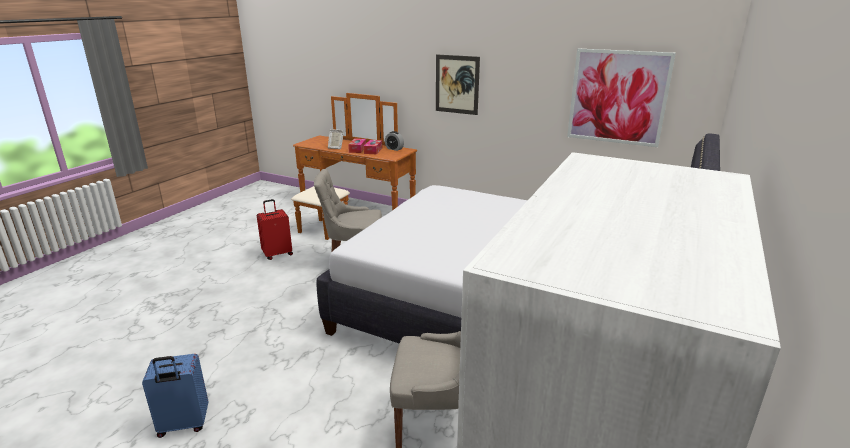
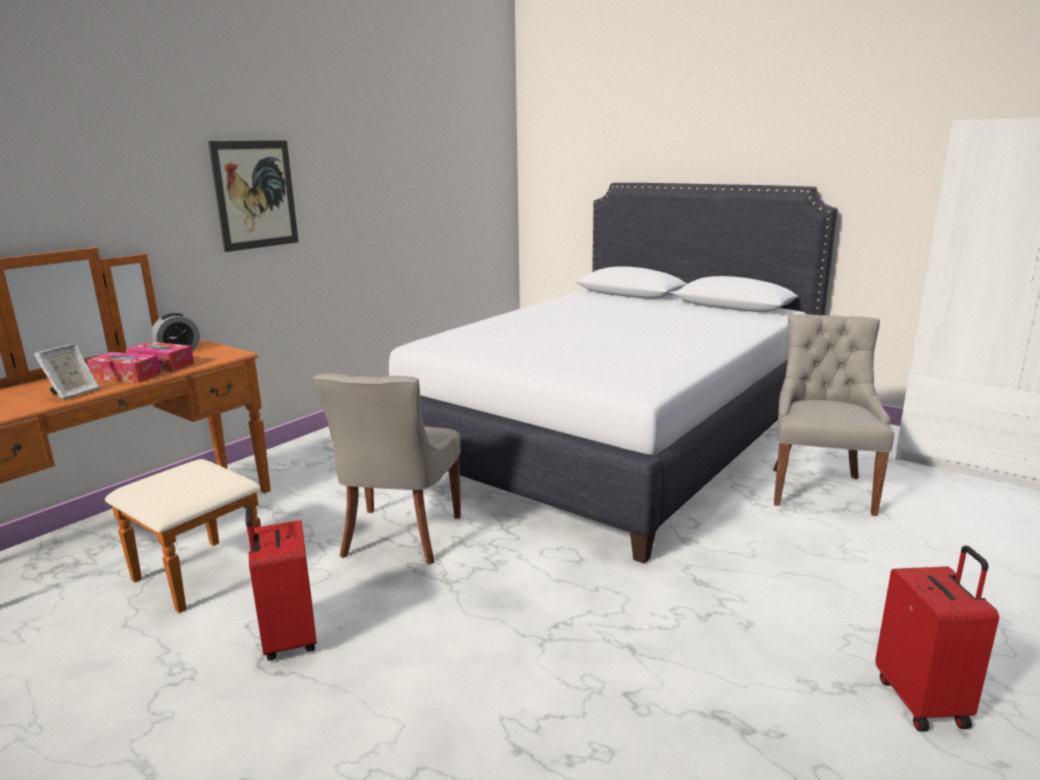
camera: 80 degrees left, 5 degrees down
blue suitcase [142,354,209,438] -> red suitcase [875,546,999,732]
picture [567,48,676,147] -> none

